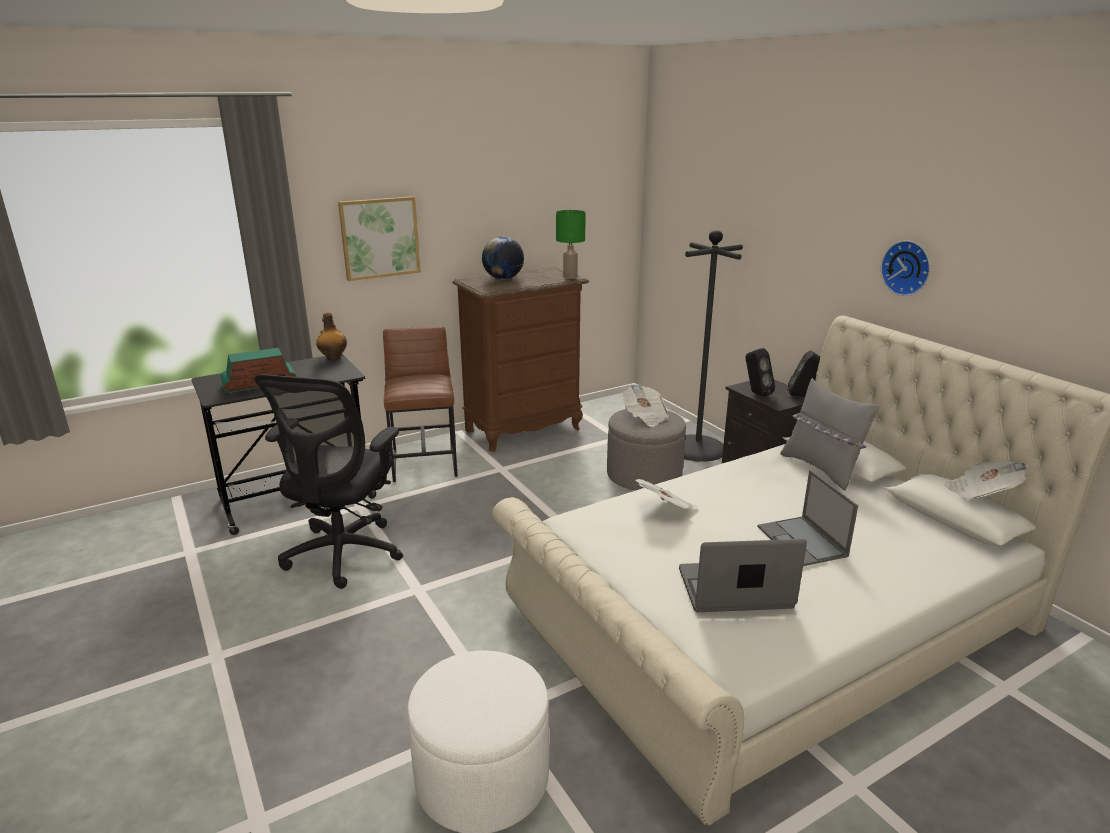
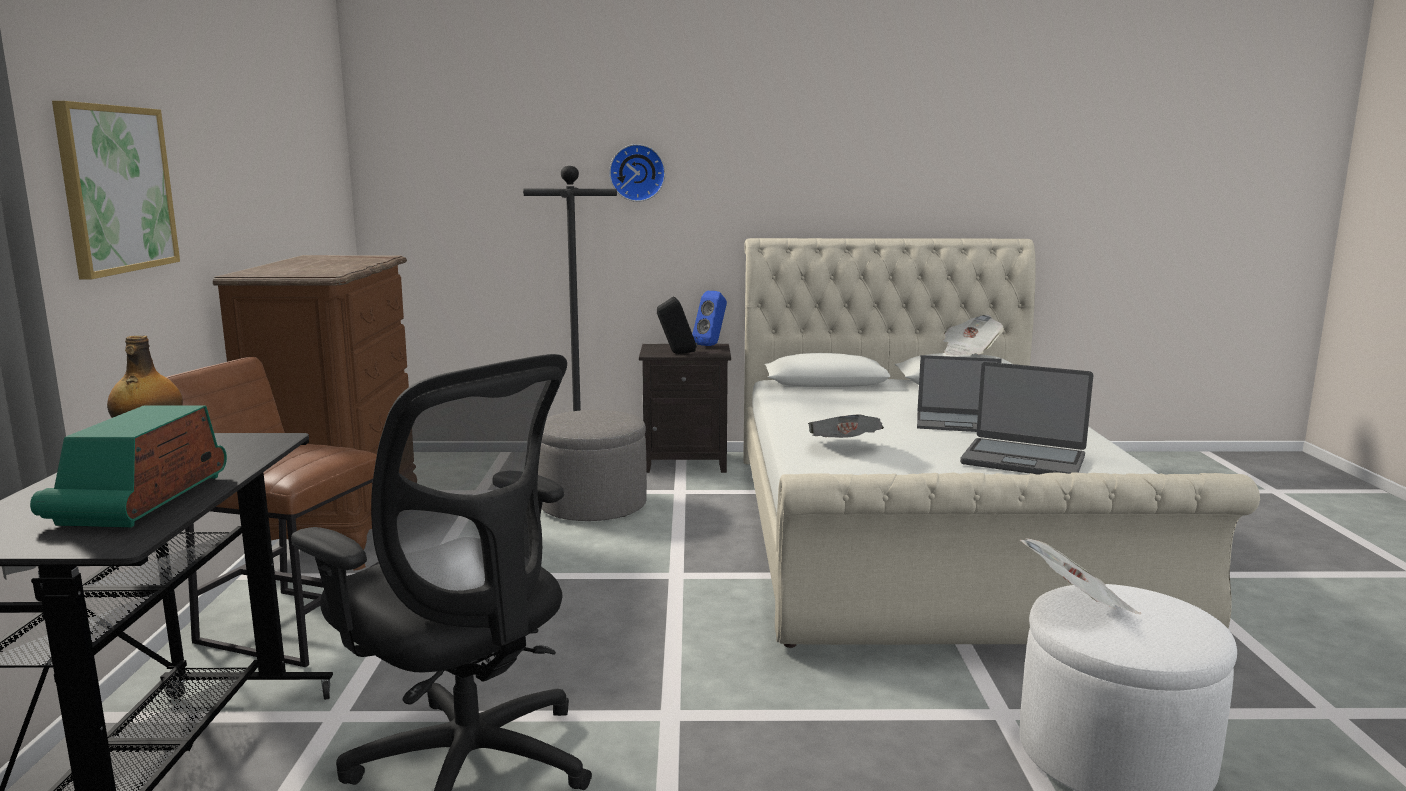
camera: 60 degrees left, 10 degrees down
globe [482,236,524,279] -> none
green table lamp [556,210,586,279] -> none
newspaper [623,384,669,427] -> newspaper moved to [1020,538,1141,614]
laptop [679,539,807,612] -> laptop turned 90 degrees counterclockwise [960,362,1093,474]
grey pillow [780,378,879,490] -> none
black speaker [787,350,820,396] -> blue speaker [692,291,727,346]
wall clock [881,240,930,296] -> wall clock moved to [609,144,666,202]

